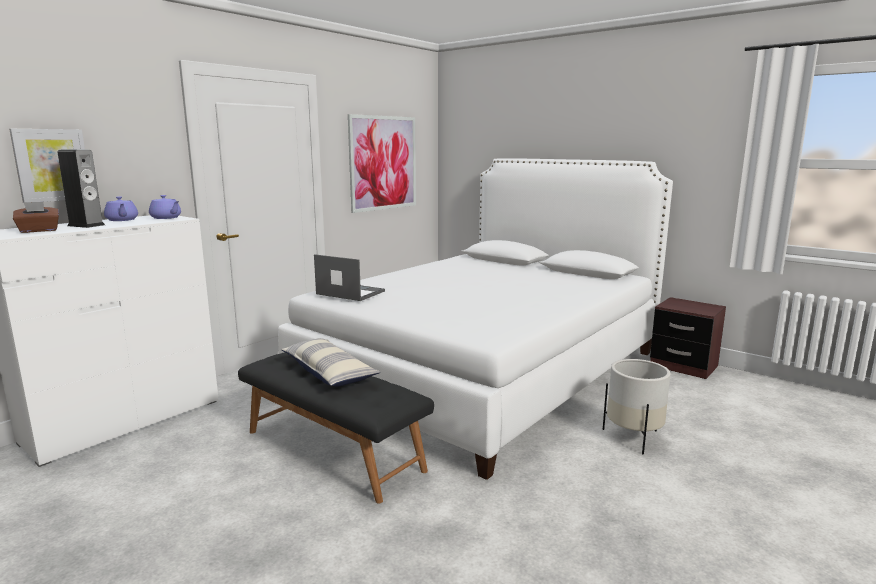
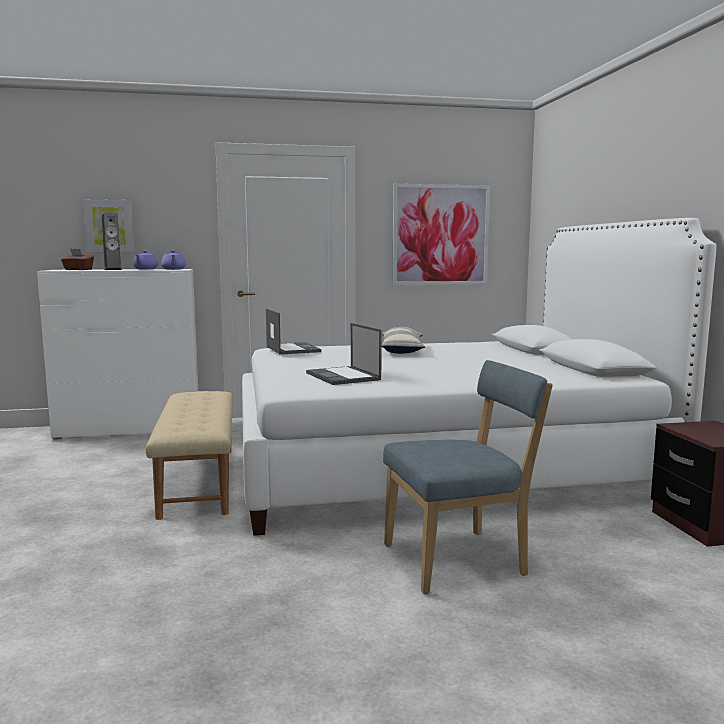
camera: 40 degrees right, 5 degrees down
black bench [238,352,434,503] -> beige bench [146,391,233,520]
pillow [281,338,380,386] -> pillow moved to [381,327,426,354]
white planter [603,359,671,454] -> blue chair [383,360,553,594]
none -> laptop [306,323,382,385]

